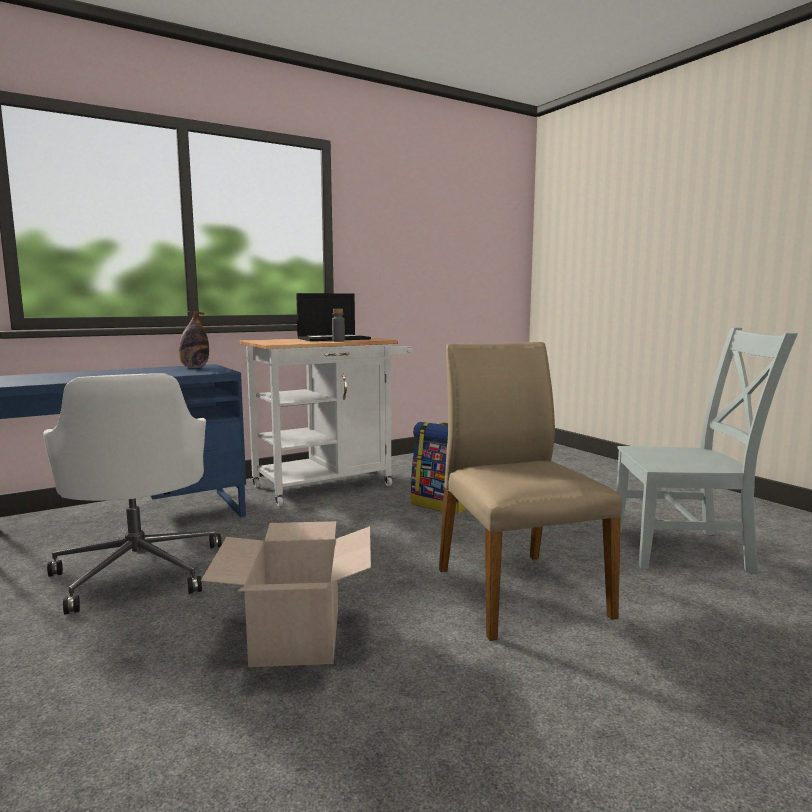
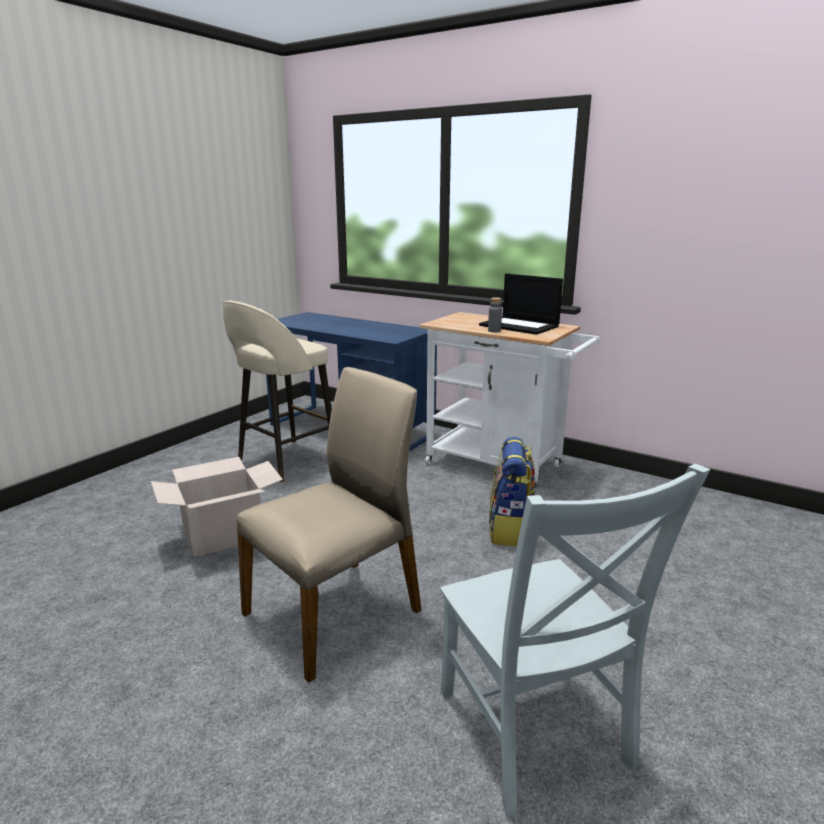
camera: 65 degrees right, 10 degrees up
white office chair [43,373,222,614] -> beige stool [223,301,332,482]
bottle [179,311,209,368] -> none

